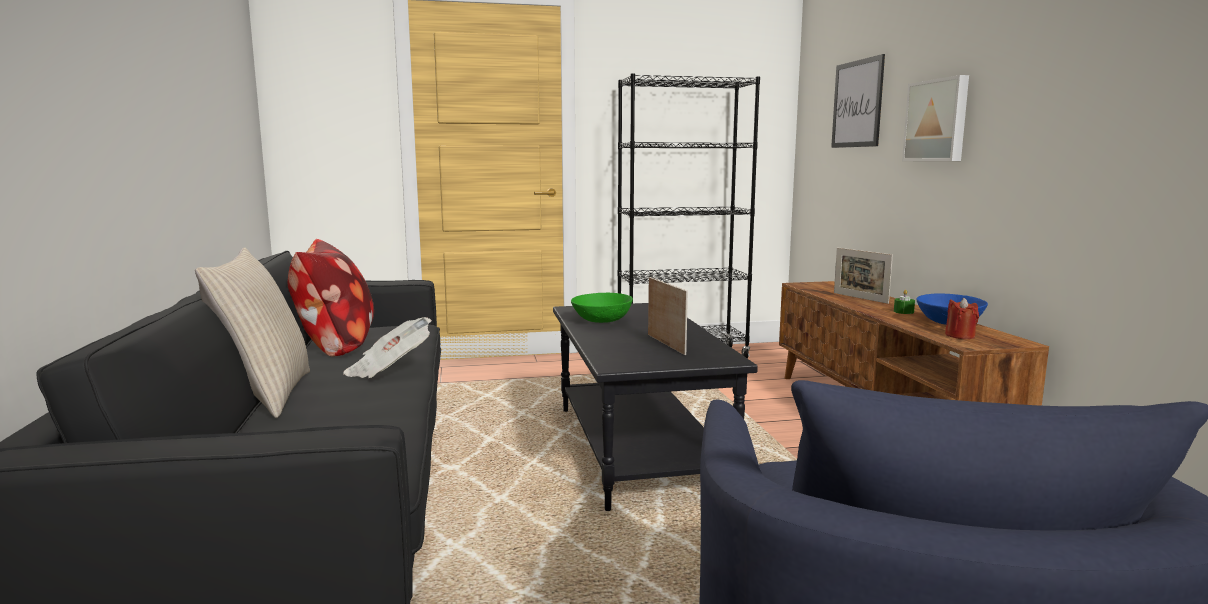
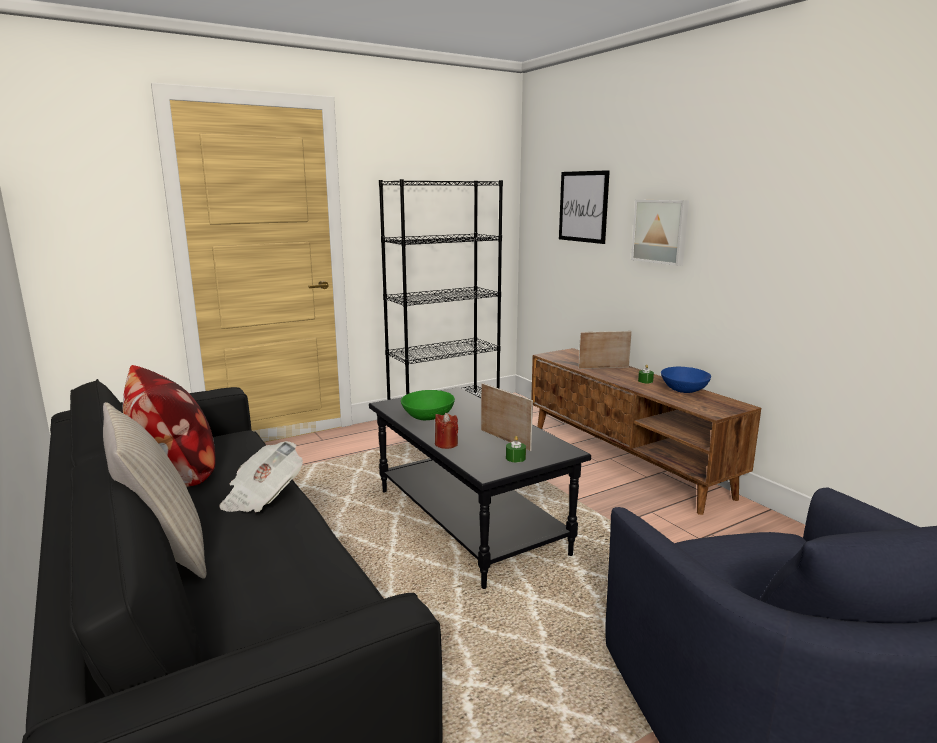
camera: 20 degrees left, 5 degrees up
picture frame [834,247,893,304] -> picture frame turned 135 degrees clockwise [578,331,632,369]
red candle [945,298,979,339] -> red candle moved to [435,413,458,449]
none -> green candle [506,436,526,462]

